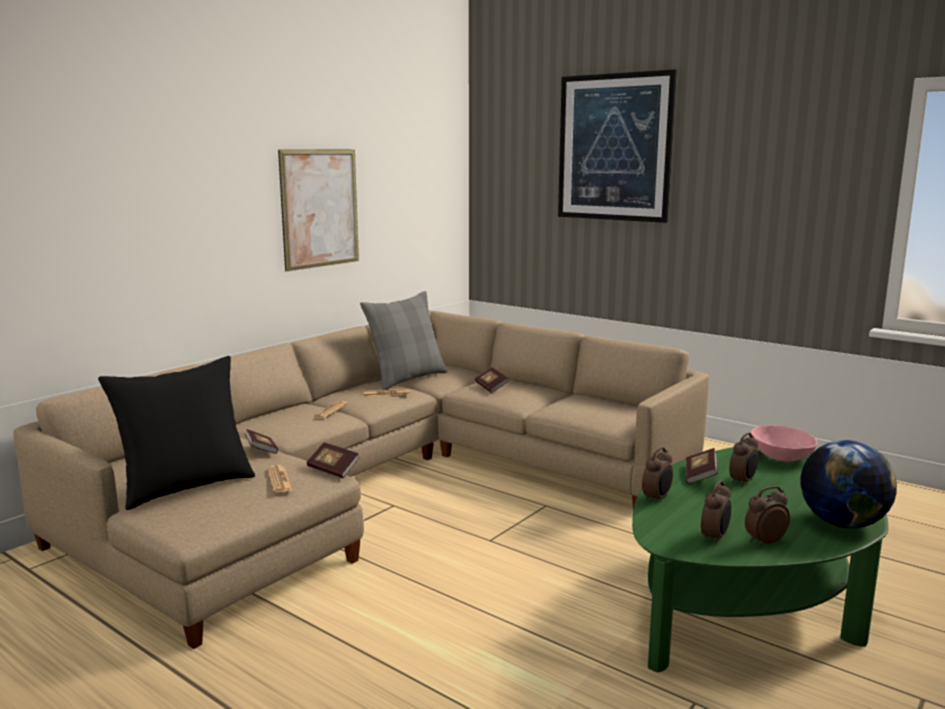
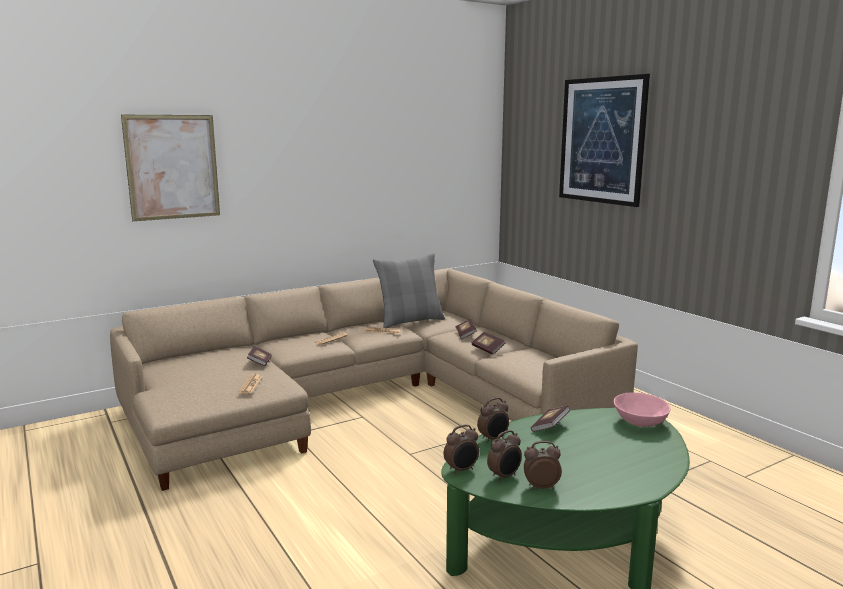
camera: 20 degrees right, 0 degrees up
black pillow [98,356,255,510] -> none
picture [278,149,359,271] -> picture moved to [121,115,220,221]
book [307,443,360,478] -> book moved to [472,332,505,355]
alarm clock [729,433,759,486] -> alarm clock moved to [444,425,479,474]
globe [800,440,897,528] -> none

